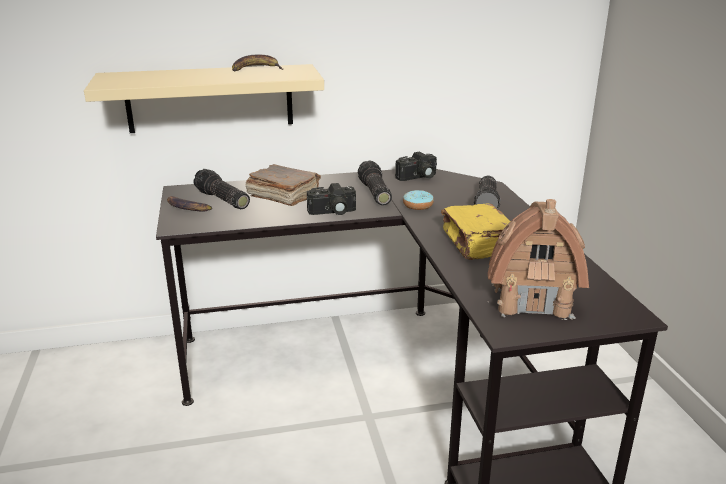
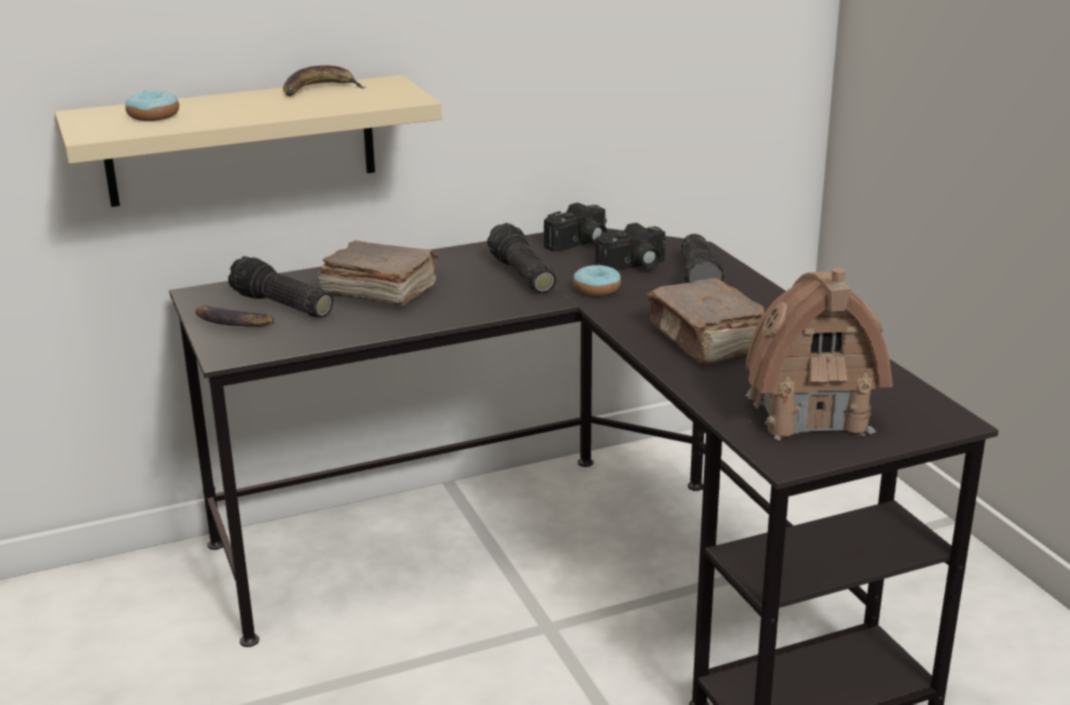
camera: 10 degrees left, 0 degrees up
camera [307,183,356,215] -> camera moved to [595,223,666,270]
yellow book [441,204,510,260] -> brown book [646,278,764,365]
none -> donut [125,91,179,121]

